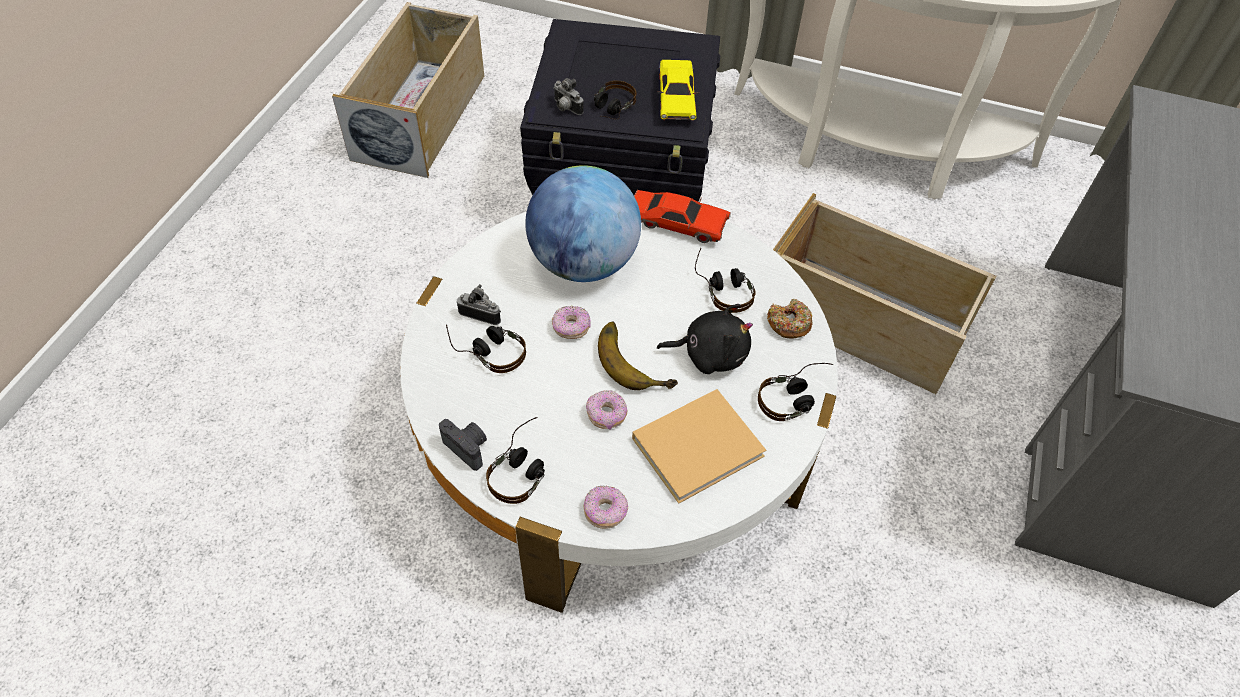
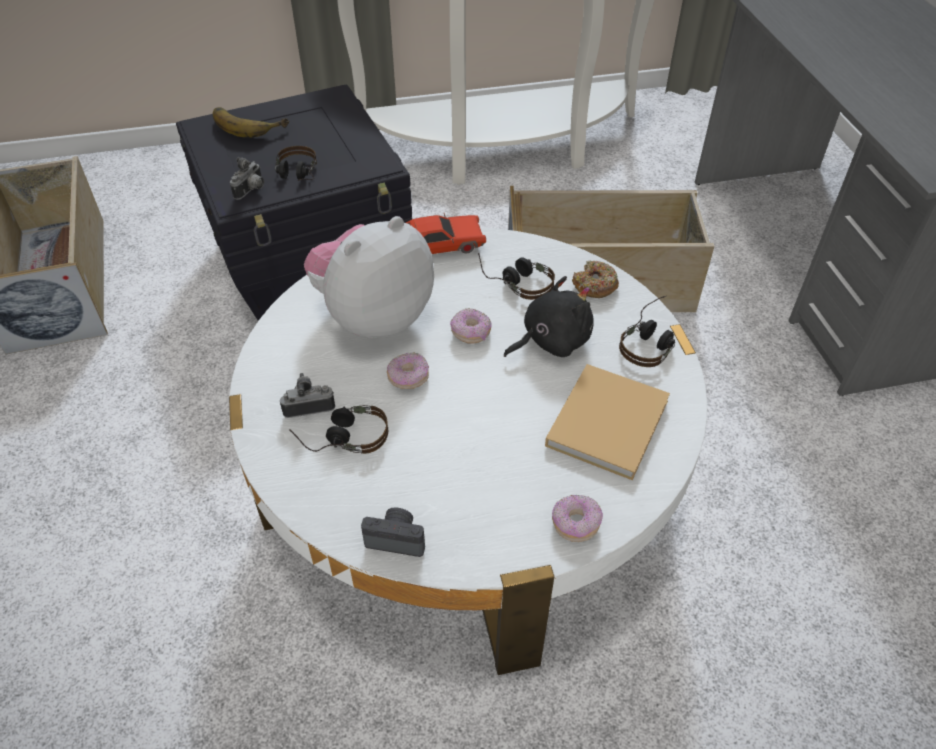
camera: 30 degrees left, 5 degrees down
headphones [486,417,545,504] -> none
globe [525,165,641,282] -> plush toy [304,216,434,339]
camera [553,78,584,115] -> camera turned 75 degrees counterclockwise [230,157,264,200]
donut [586,390,627,430] -> donut moved to [450,308,492,343]
banana [598,321,678,390] -> banana moved to [213,107,289,137]
yellow toy car [657,60,700,121] -> none

